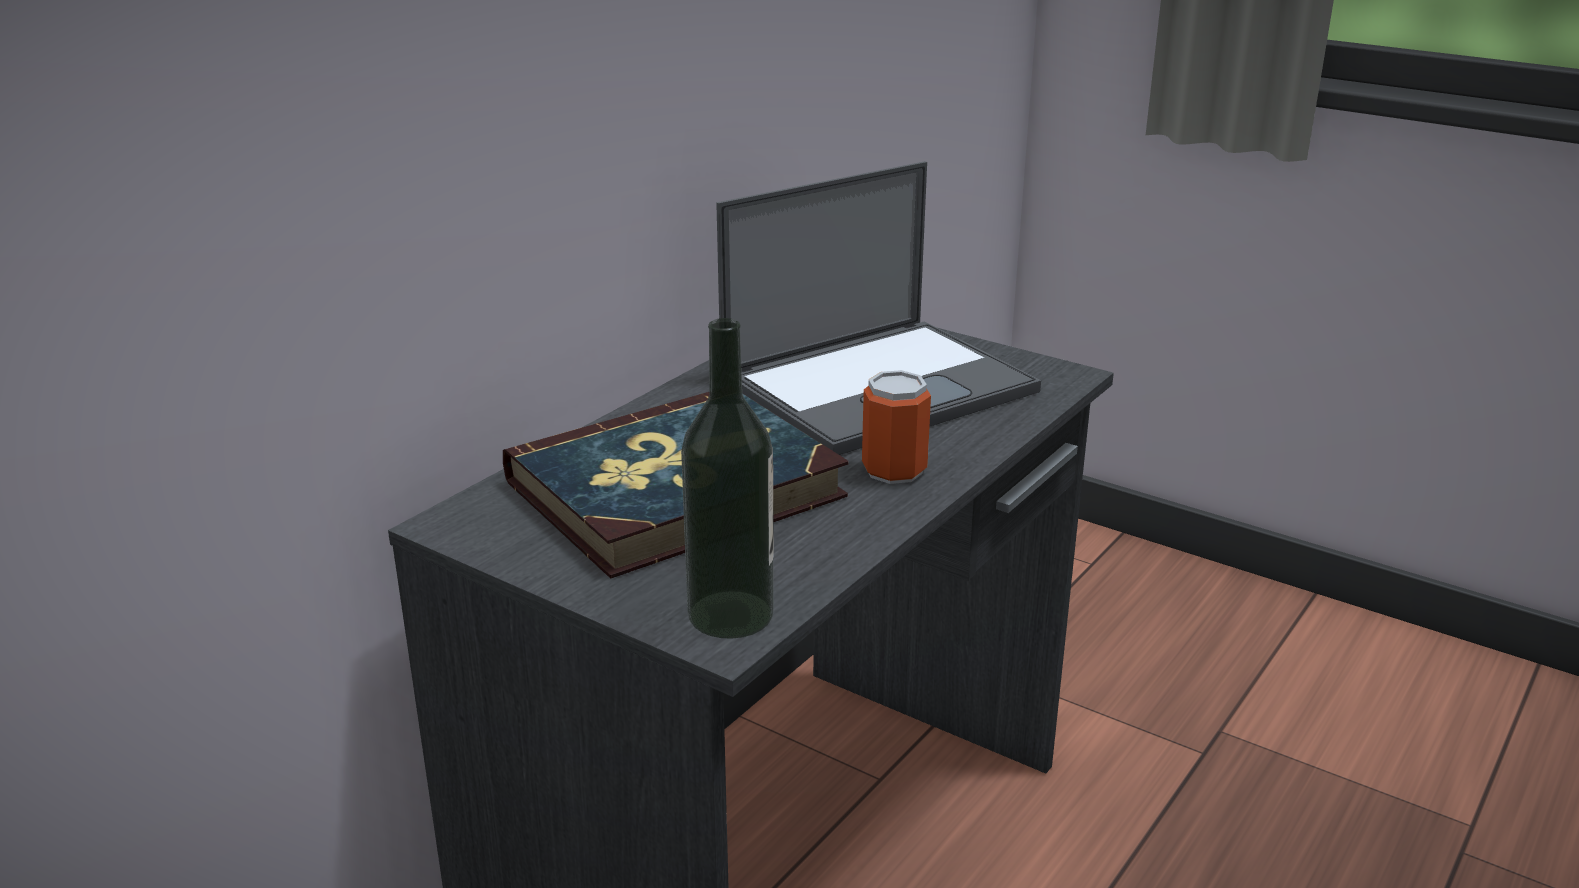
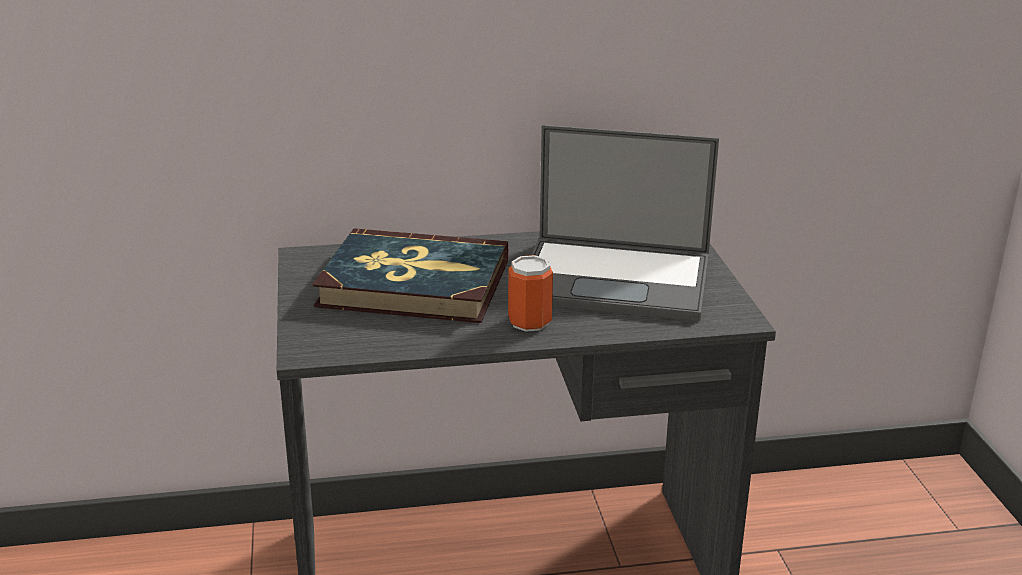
camera: 45 degrees right, 0 degrees up
bottle [681,318,774,639] -> none

